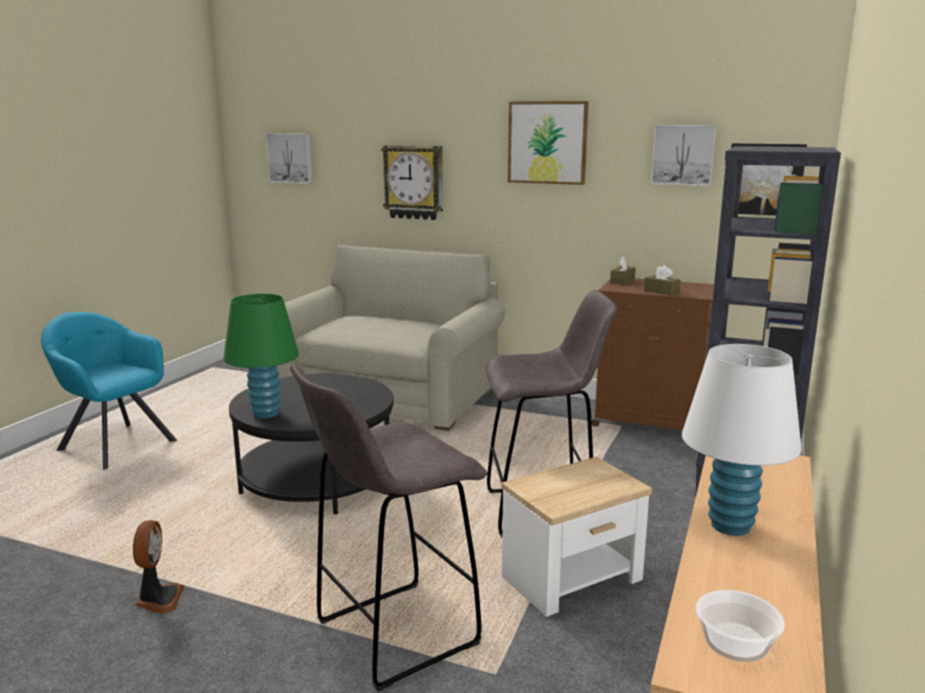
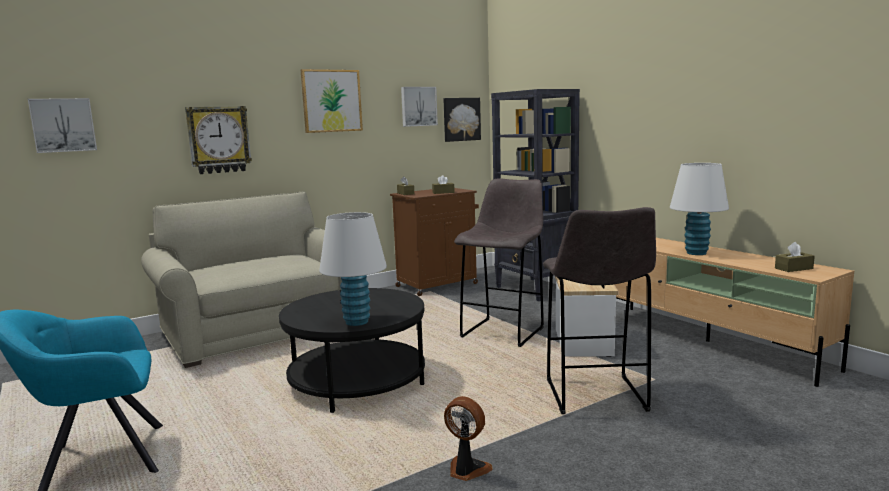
camera: 55 degrees left, 5 degrees down
green table lamp [223,294,299,419] -> white table lamp [319,212,387,326]
bowl [696,590,785,662] -> brown tissue box [775,242,815,272]

